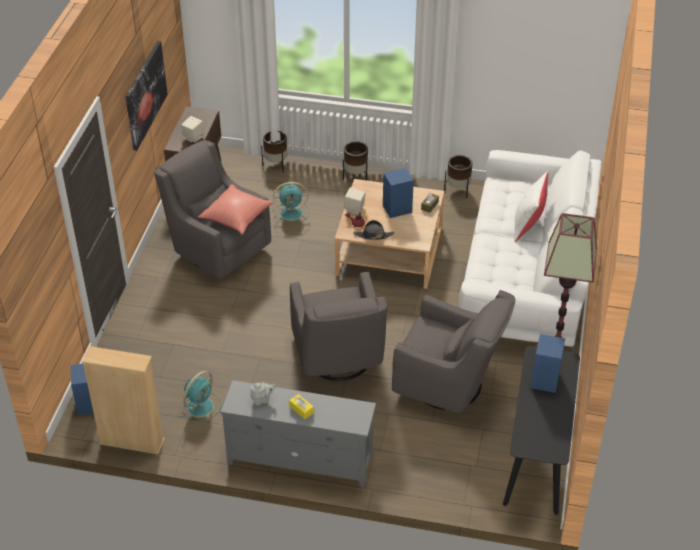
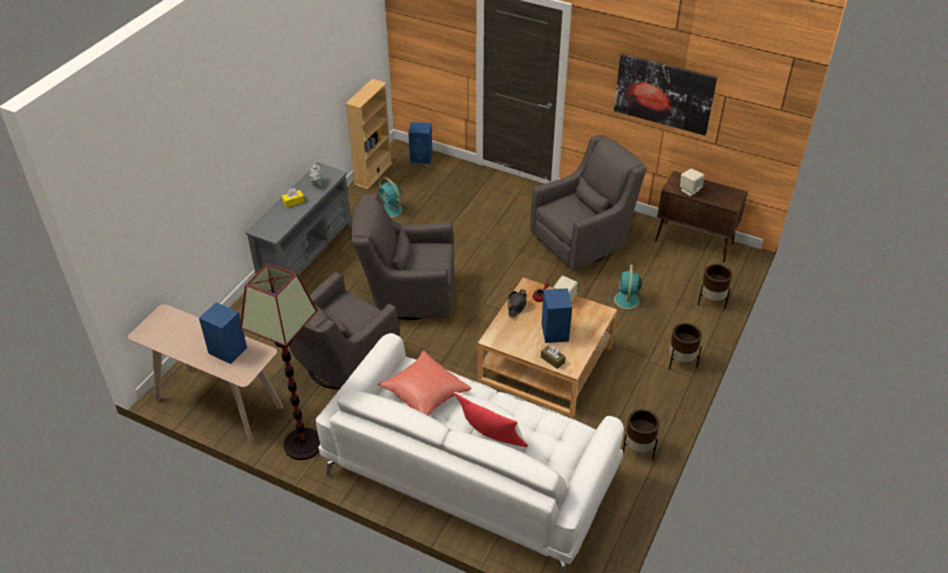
camera: 105 degrees right, 0 degrees up
red pillow [198,184,273,235] -> red pillow moved to [378,350,471,416]
black console table [503,346,580,515] -> beige console table [128,304,283,444]

